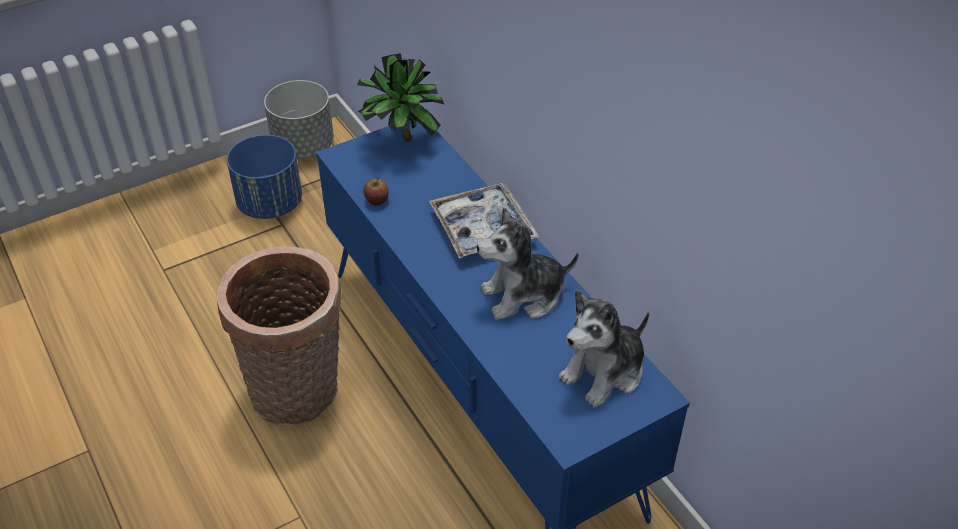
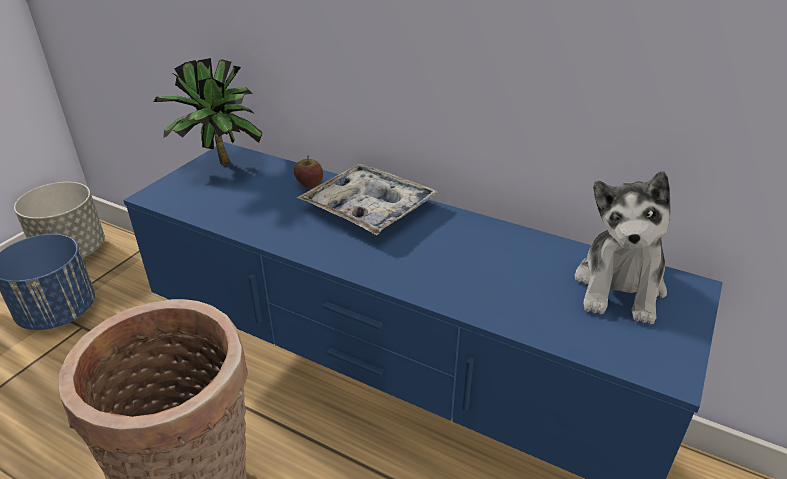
camera: 30 degrees left, 10 degrees down
apple [363,178,388,205] -> apple moved to [294,156,323,188]
plush toy [477,207,579,320] -> none

